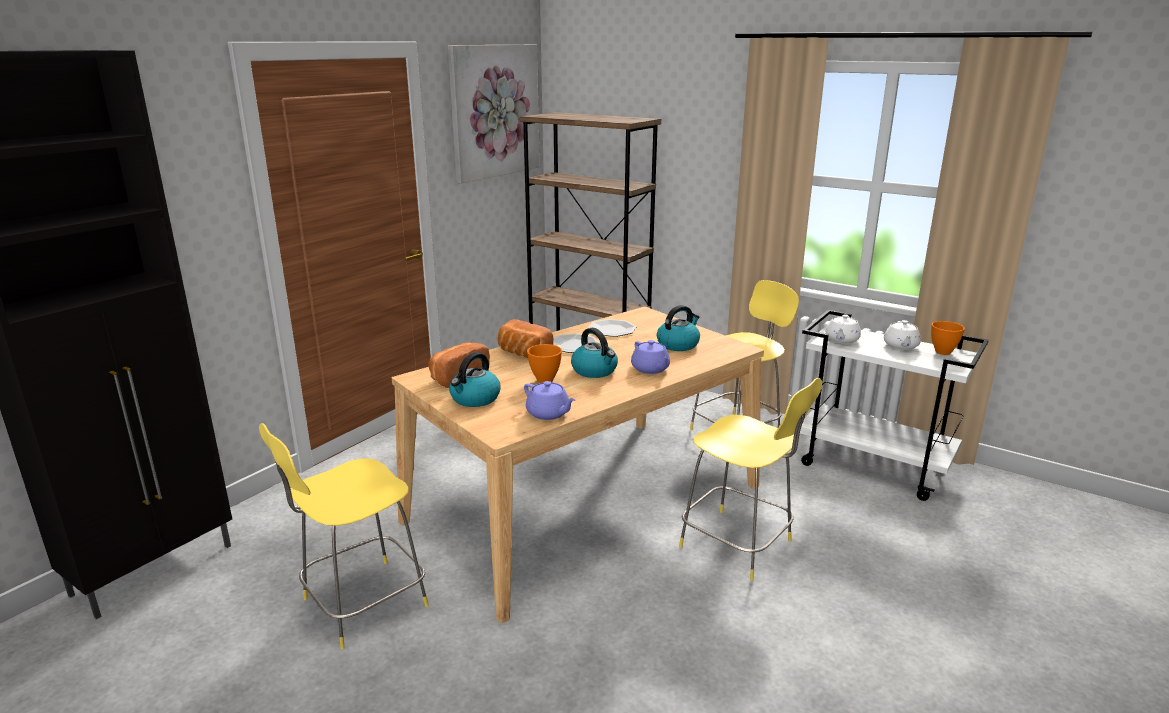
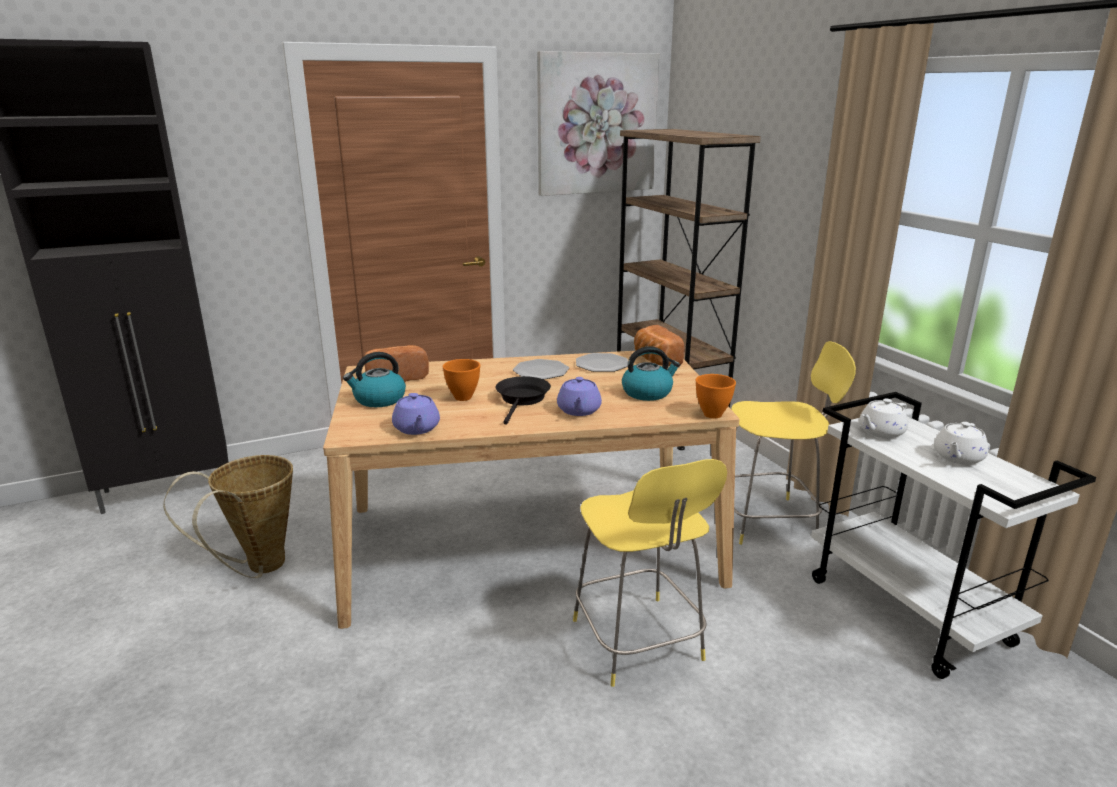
camera: 30 degrees right, 0 degrees up
yellow stool [259,423,429,649] -> basket [163,455,293,578]
bread [498,319,554,358] -> bread moved to [634,325,684,366]
kettle [571,328,618,378] -> black frying pan [496,376,551,425]
orange bowl [931,321,965,355] -> orange bowl moved to [696,374,736,419]

